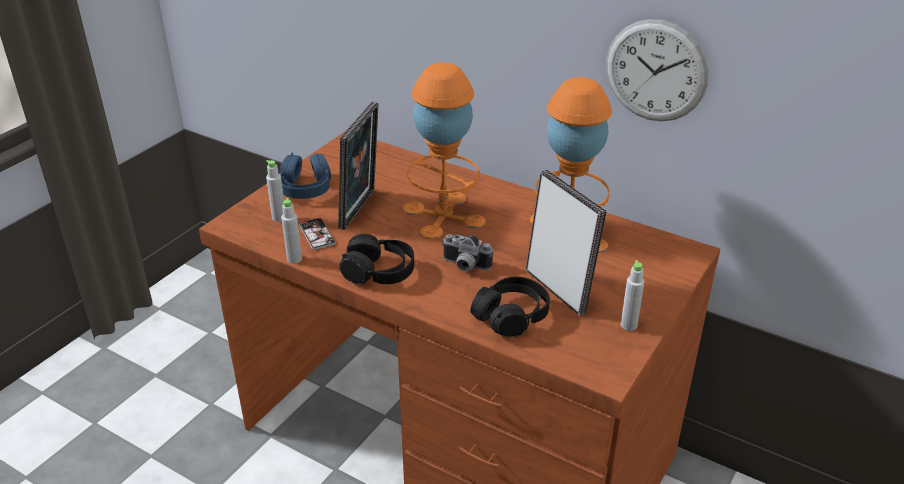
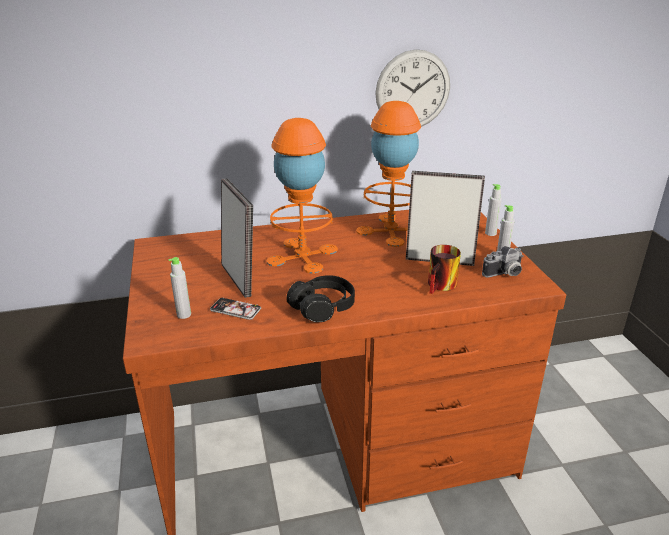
camera: 45 degrees left, 5 degrees down
blue headphones [279,152,331,199] -> none
grey bottle [281,198,302,264] -> grey bottle moved to [485,184,502,236]
camera [442,234,493,271] -> camera moved to [482,246,523,277]
black headphones [470,277,550,337] -> mug [428,245,461,294]

